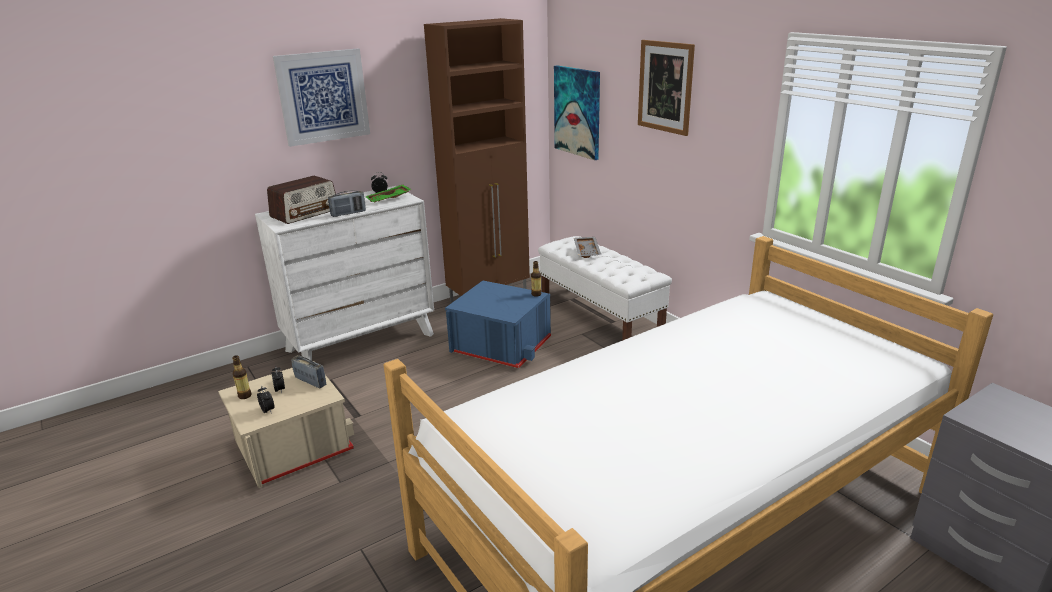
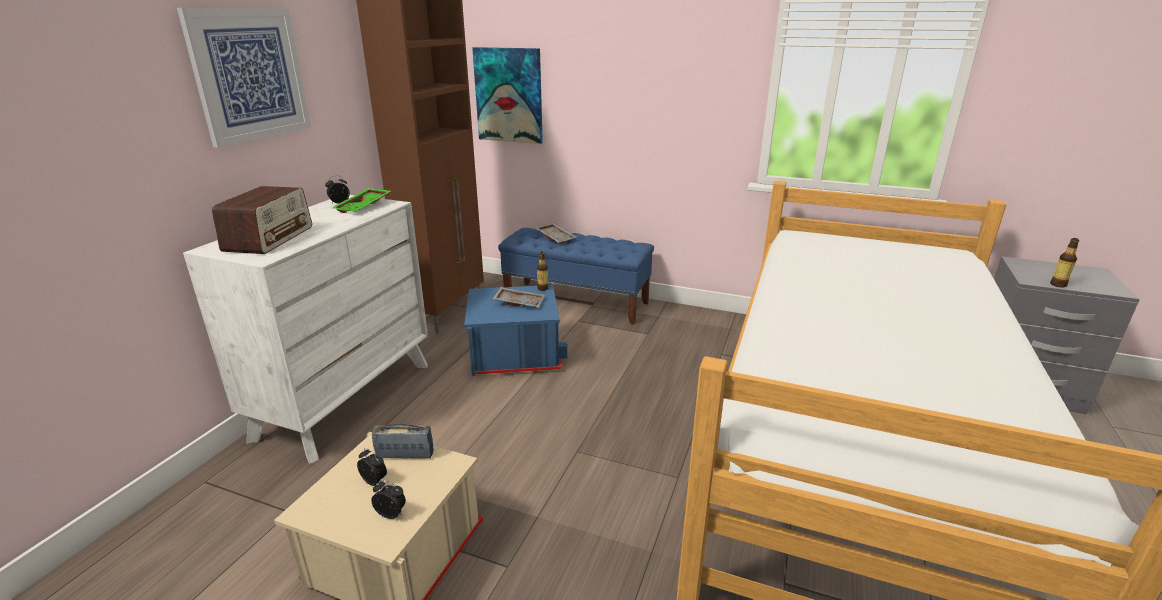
camera: 35 degrees left, 0 degrees up
bottle [232,355,252,399] -> bottle moved to [1050,238,1079,288]
radio [328,191,366,217] -> none
white bench [538,236,672,341] -> blue bench [498,228,654,325]
picture [638,40,695,136] -> none
none -> grey tray [493,287,545,308]

